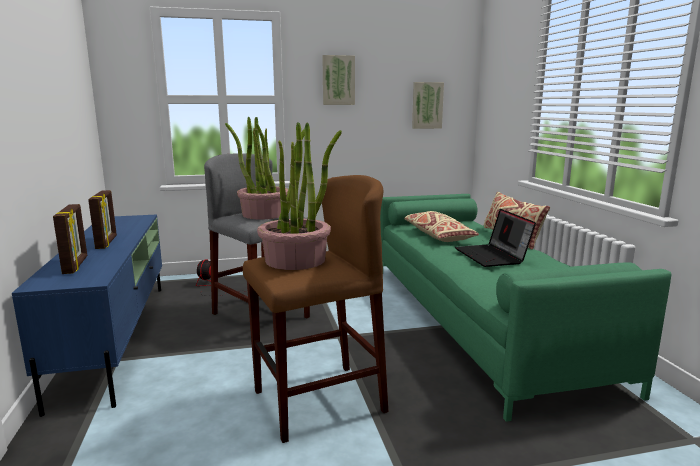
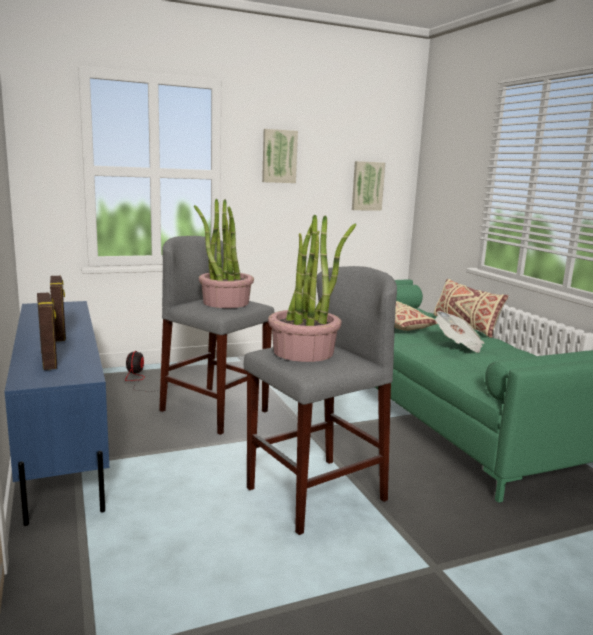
camera: 10 degrees left, 0 degrees up
brown stool [243,175,389,443] -> grey stool [244,266,397,535]
laptop [455,209,536,267] -> newspaper [435,311,484,353]

